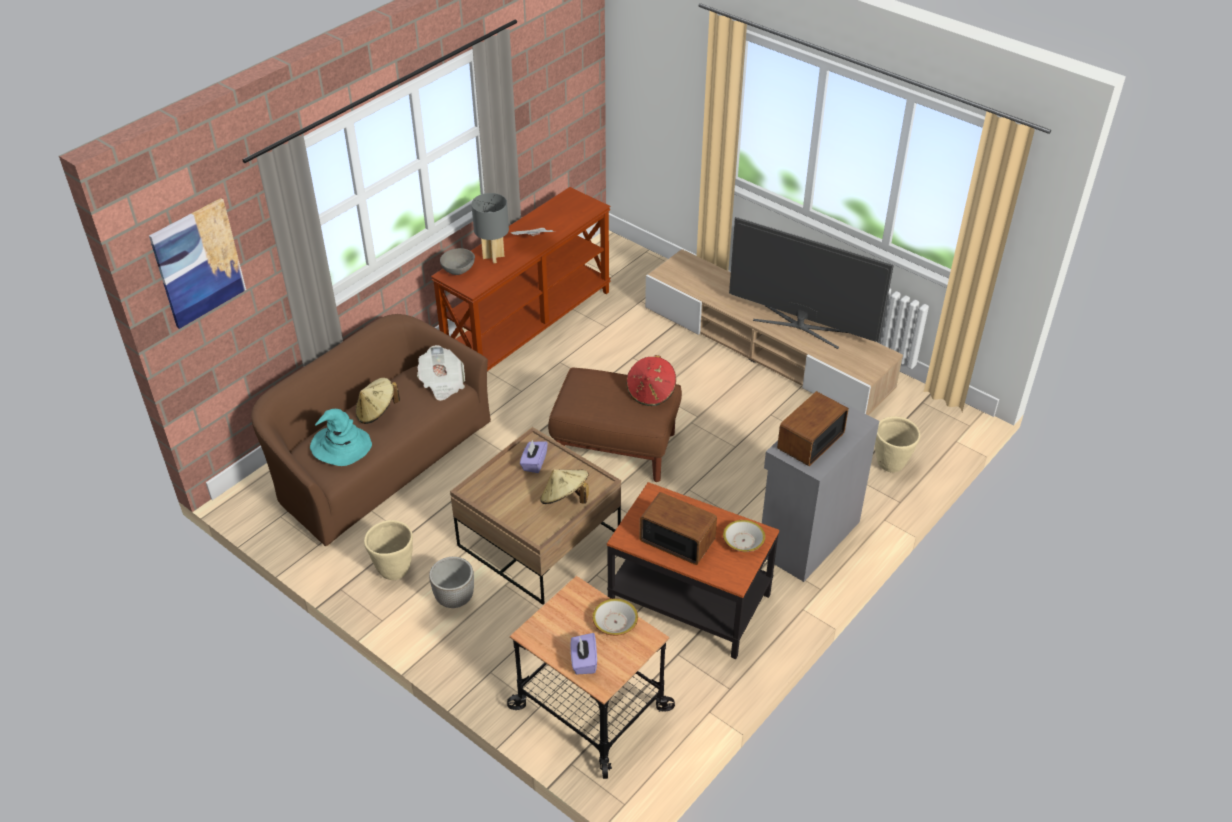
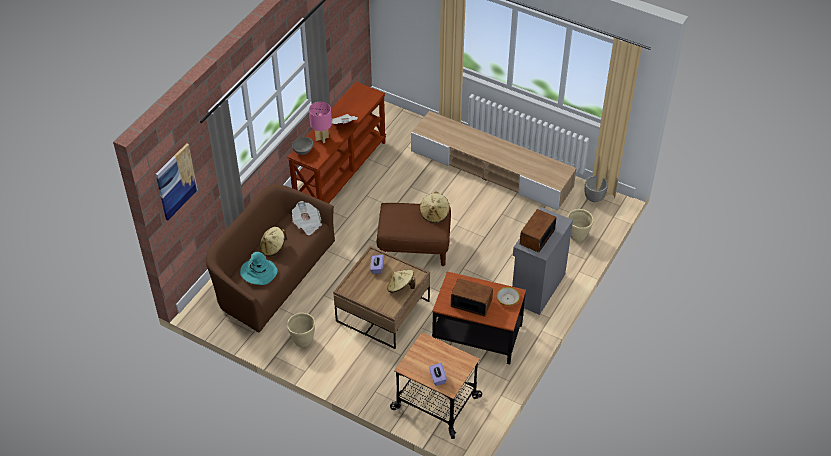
camera: 10 degrees left, 5 degrees up
planter [429,557,474,608] -> planter moved to [585,176,608,202]
grey table lamp [471,193,509,263] -> pink table lamp [309,102,332,143]
bowl [592,598,638,636] -> none
red hat [626,355,676,406] -> beige hat [419,192,450,223]
television [729,217,894,349] -> none

